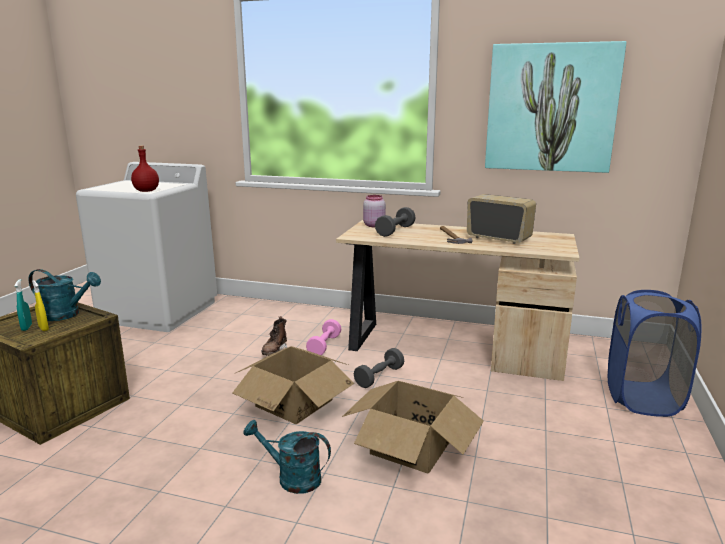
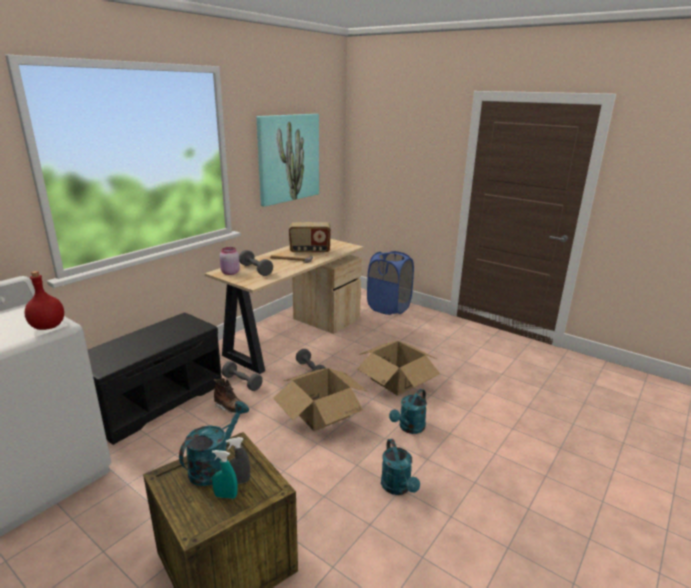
camera: 70 degrees left, 5 degrees up
yellow spray bottle [32,280,49,331] -> grey spray bottle [226,437,250,484]
pink dumbbell [306,319,341,355] -> grey dumbbell [222,361,263,391]
radio [467,194,536,244] -> radio turned 150 degrees counterclockwise [289,222,331,254]
none -> black bench [88,312,222,445]
none -> turquoise watering can [381,439,420,495]

